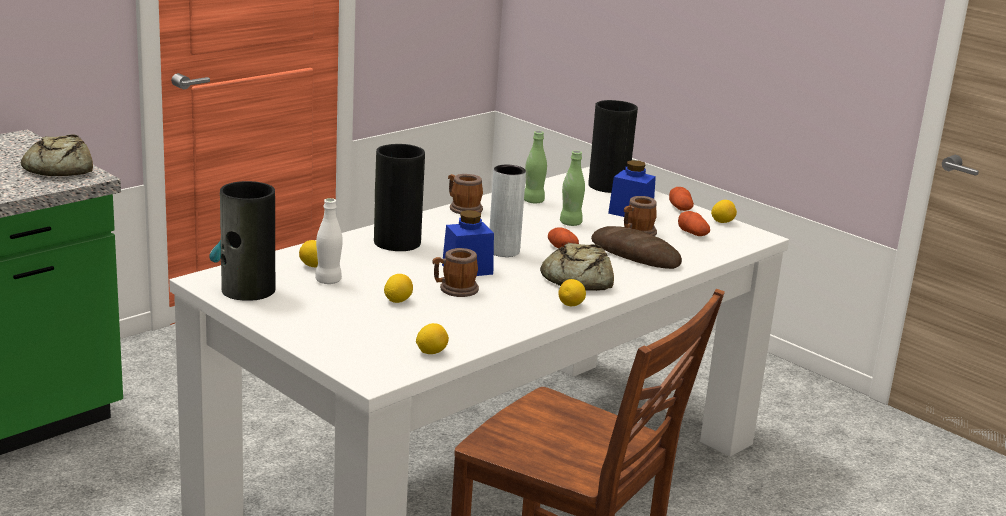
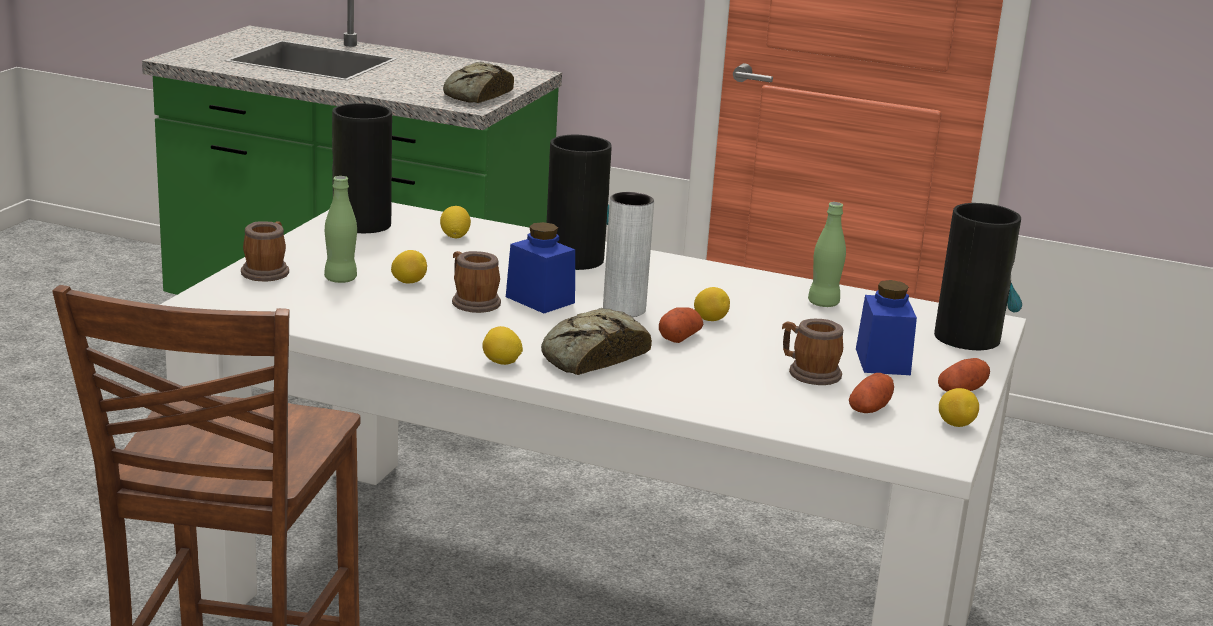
camera: 65 degrees right, 0 degrees up
white bottle [315,198,343,284] -> none
lemon [416,323,449,354] -> lemon moved to [694,287,730,321]
mug [448,174,483,214] -> mug moved to [241,221,289,281]
green bottle [560,151,585,226] -> green bottle moved to [324,176,357,283]
bread [591,226,682,269] -> none

